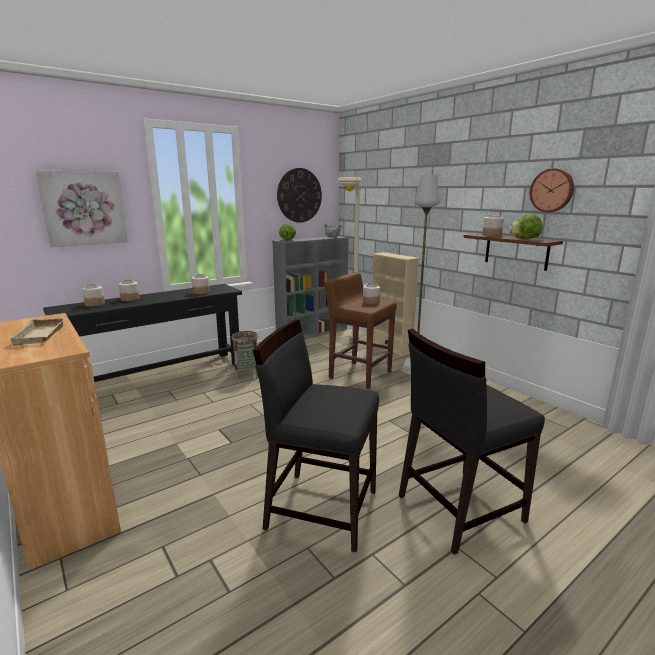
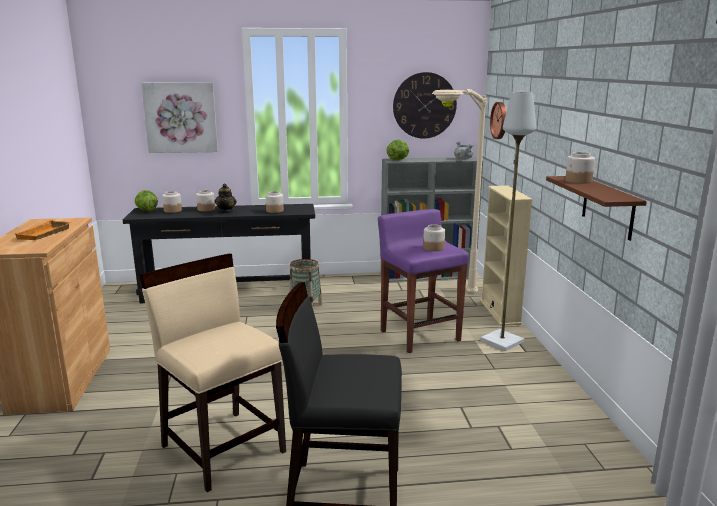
camera: 30 degrees right, 0 degrees up
beige tray [8,318,66,346] -> orange tray [13,220,71,240]
black chair [253,319,379,552] -> beige chair [139,254,286,492]
brown stool [324,273,397,389] -> purple stool [378,209,469,353]
lettuce [509,214,543,239] -> lettuce moved to [135,190,158,211]
wall clock [530,168,574,212] -> wall clock moved to [490,102,506,139]
none -> teapot [215,184,236,213]

